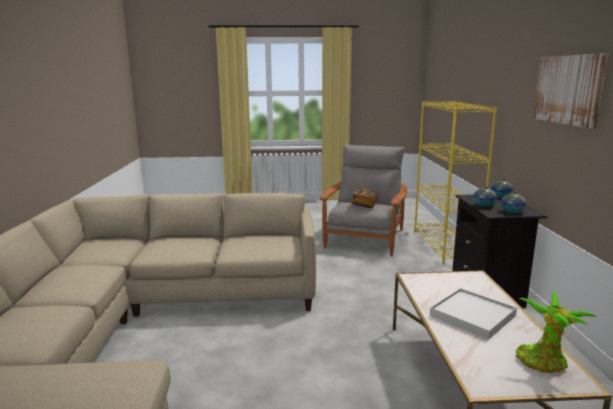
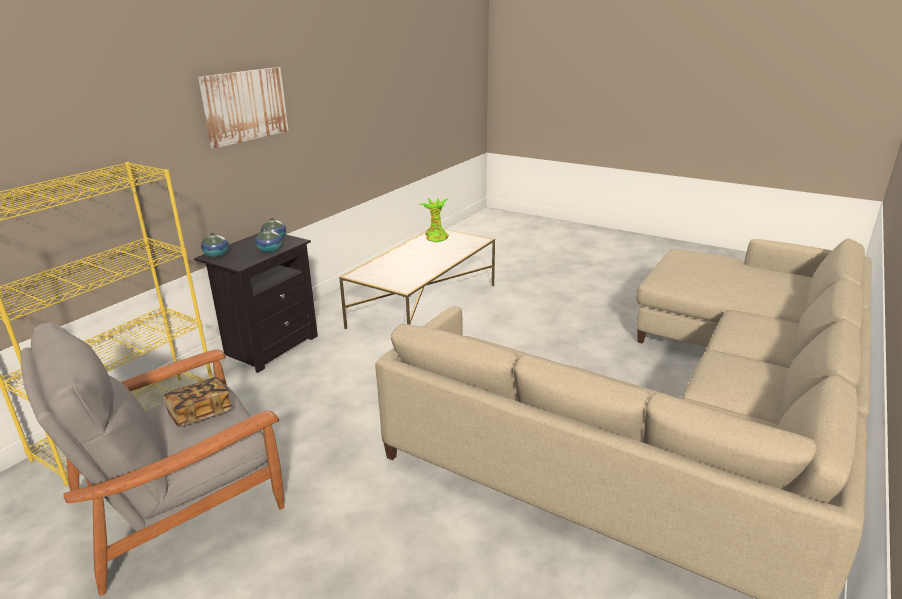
camera: 145 degrees left, 10 degrees up
white tray [430,288,517,340] -> none

